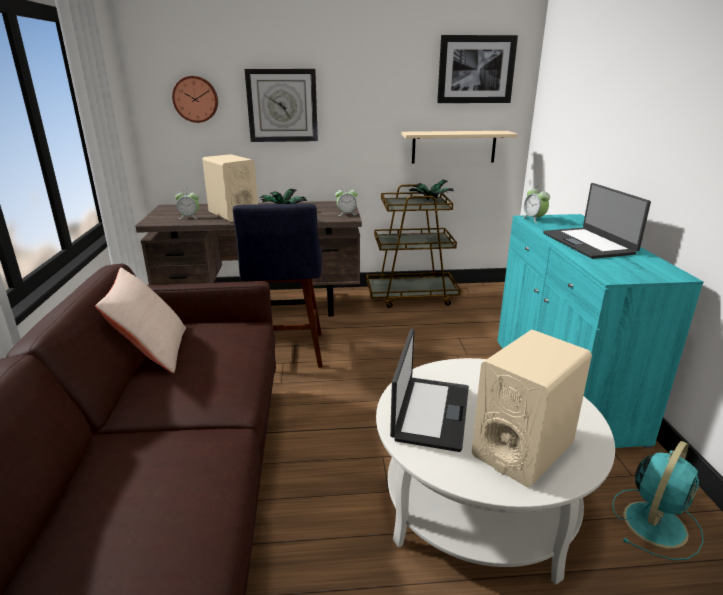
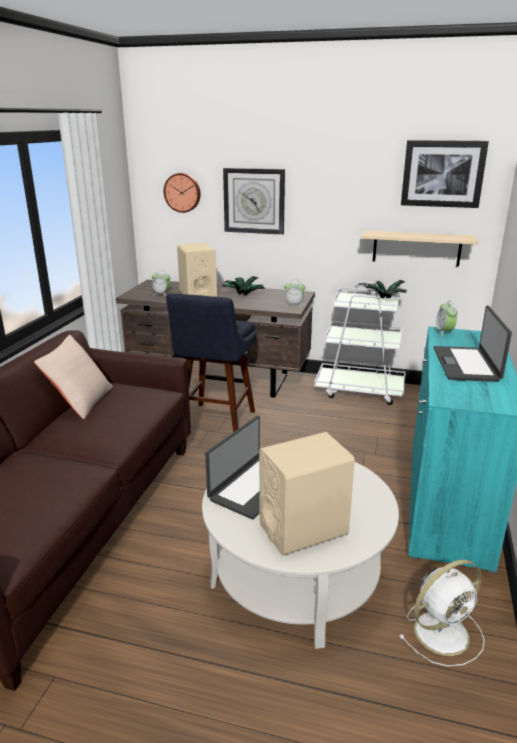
camera: 20 degrees right, 0 degrees up
brown cart [367,184,461,308] -> white cart [314,281,406,405]
turquoise fan [612,441,703,560] -> white fan [399,560,485,667]

